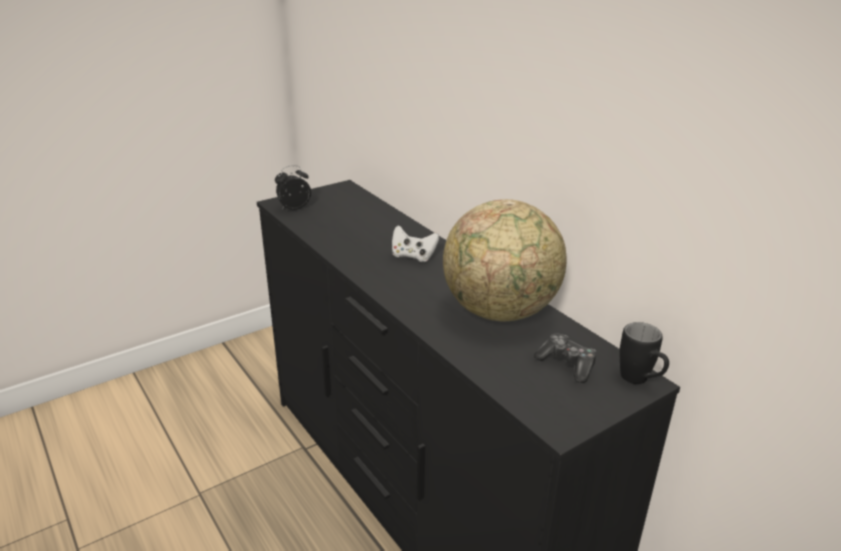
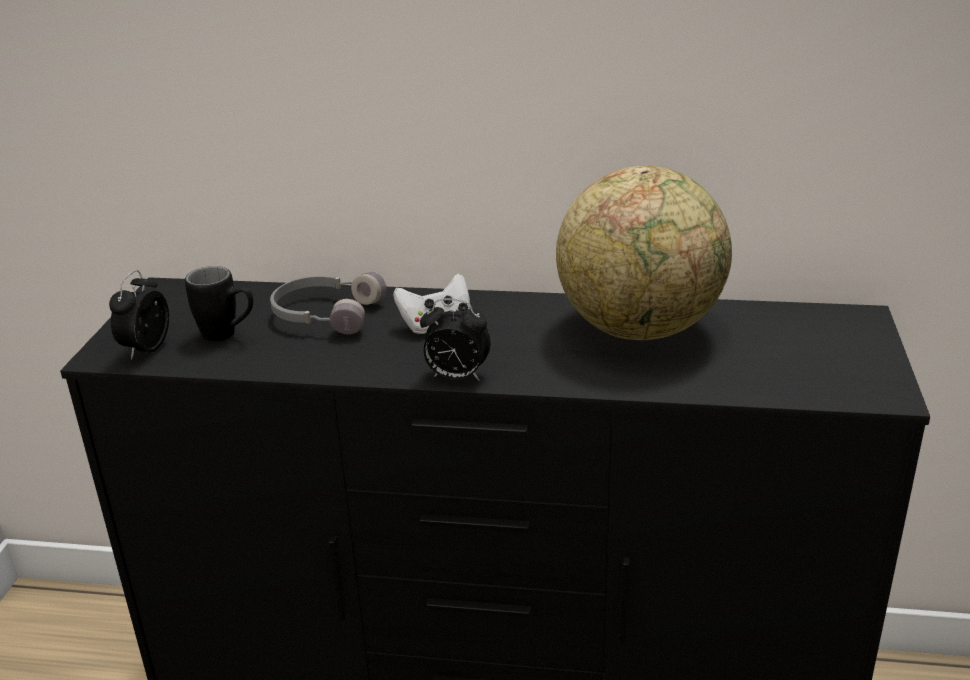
camera: 45 degrees left, 0 degrees up
game controller [534,334,596,383] -> none
black mug [619,322,669,384] -> black mug moved to [185,266,253,342]
none -> grey headphones [270,272,386,335]
none -> alarm clock [420,298,491,380]

